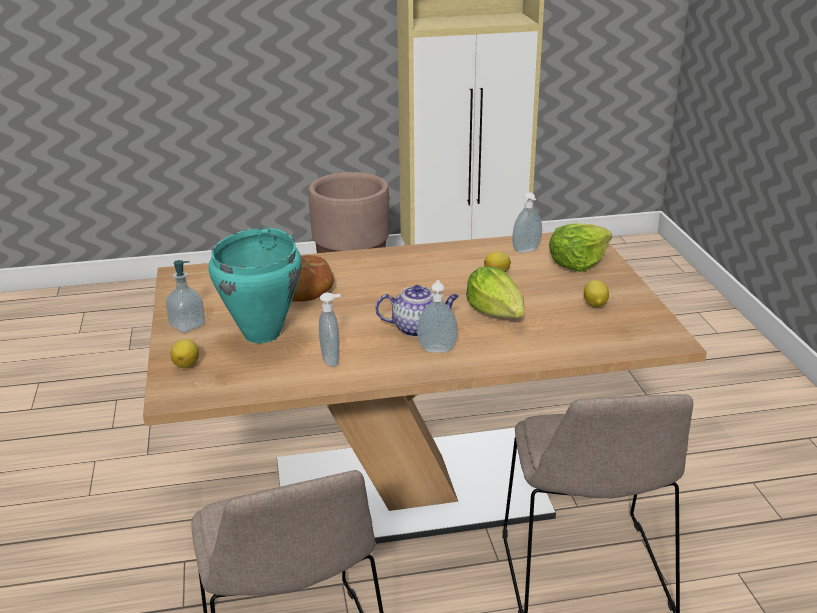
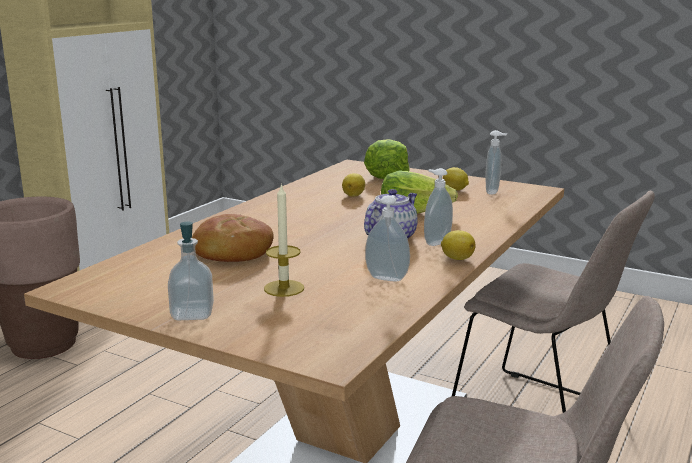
camera: 50 degrees left, 10 degrees down
lemon [170,339,199,368] -> lemon moved to [441,230,475,260]
turquoise cooking pot [209,227,302,343] -> candle [264,183,304,297]
soap dispenser [512,192,542,253] -> soap dispenser moved to [486,130,507,195]

